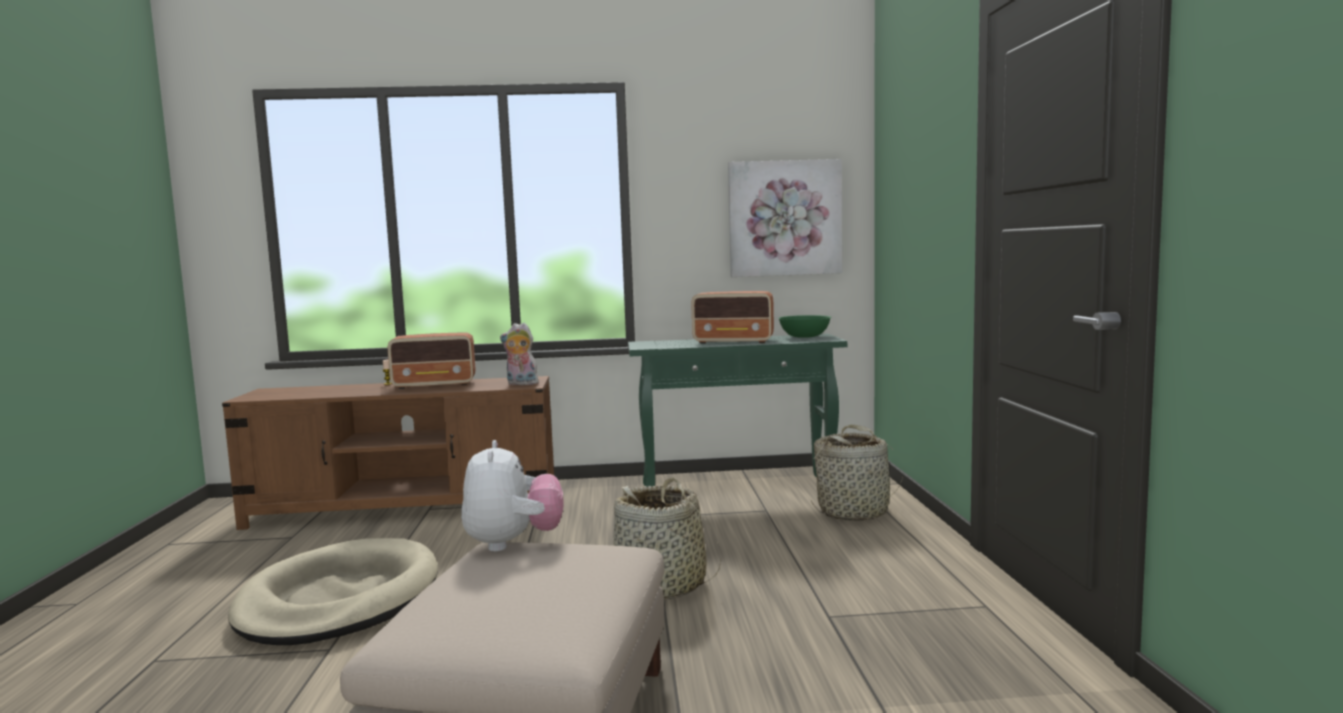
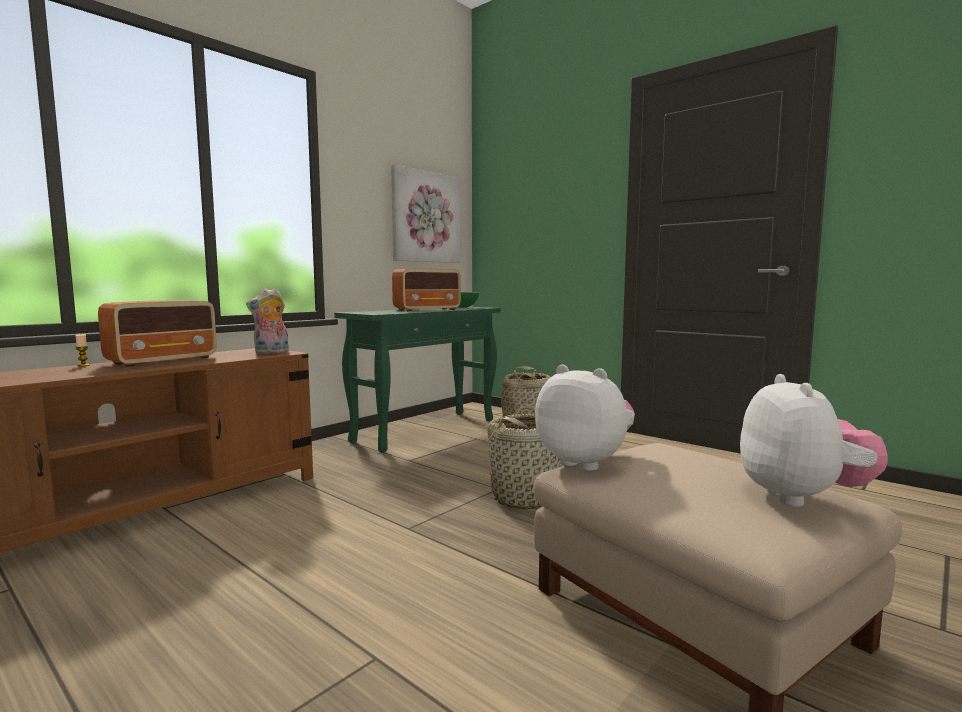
camera: 45 degrees left, 0 degrees up
beige dog bed [228,538,438,645] -> none
none -> plush toy [740,374,888,507]

